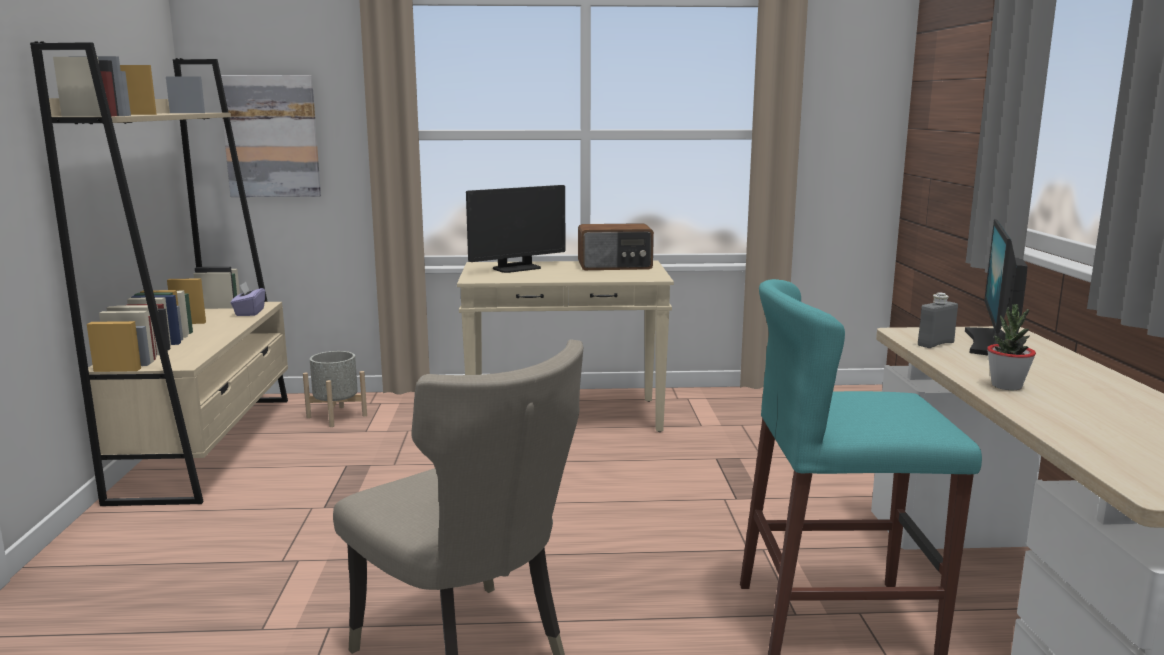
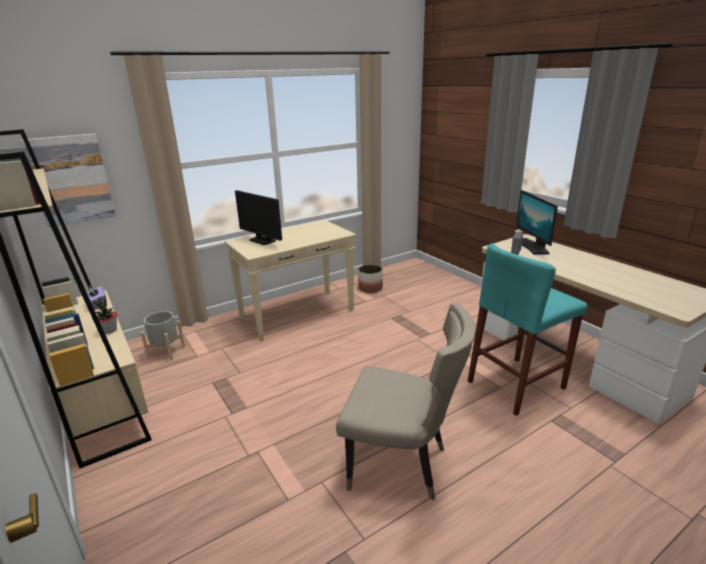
camera: 30 degrees left, 10 degrees up
monitor [466,185,566,273] -> monitor turned 105 degrees clockwise [235,190,282,245]
radio [578,223,654,270] -> none
potted plant [987,304,1036,390] -> potted plant moved to [93,297,117,334]
none -> planter [358,264,383,293]

